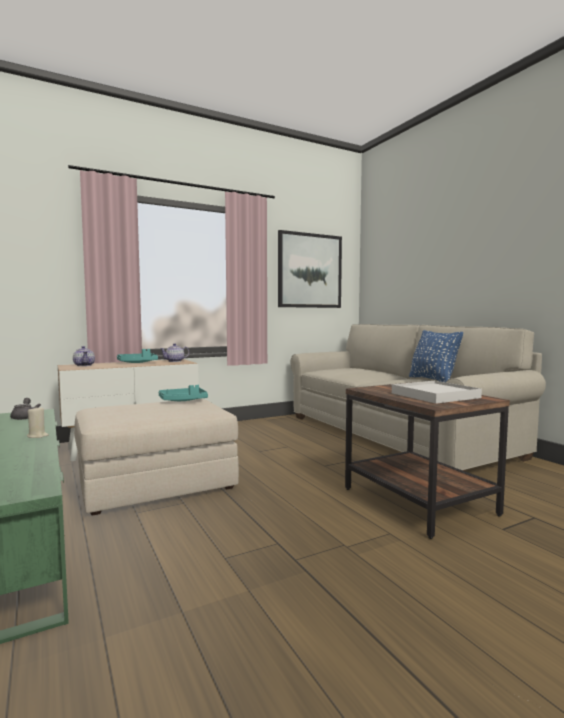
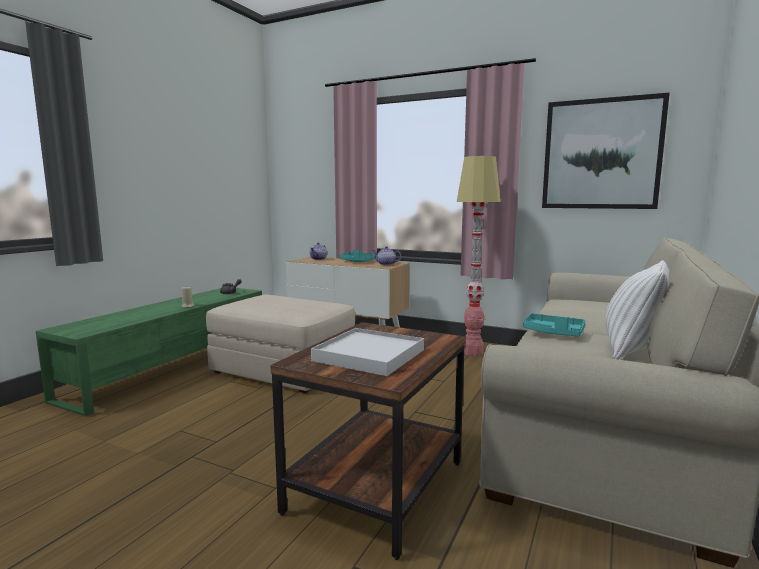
camera: 55 degrees right, 5 degrees up
turquoise tray [159,385,208,401] -> turquoise tray moved to [523,313,585,337]
blue pillow [409,330,463,382] -> white pillow [605,260,670,360]
none -> floor lamp [457,156,501,356]

